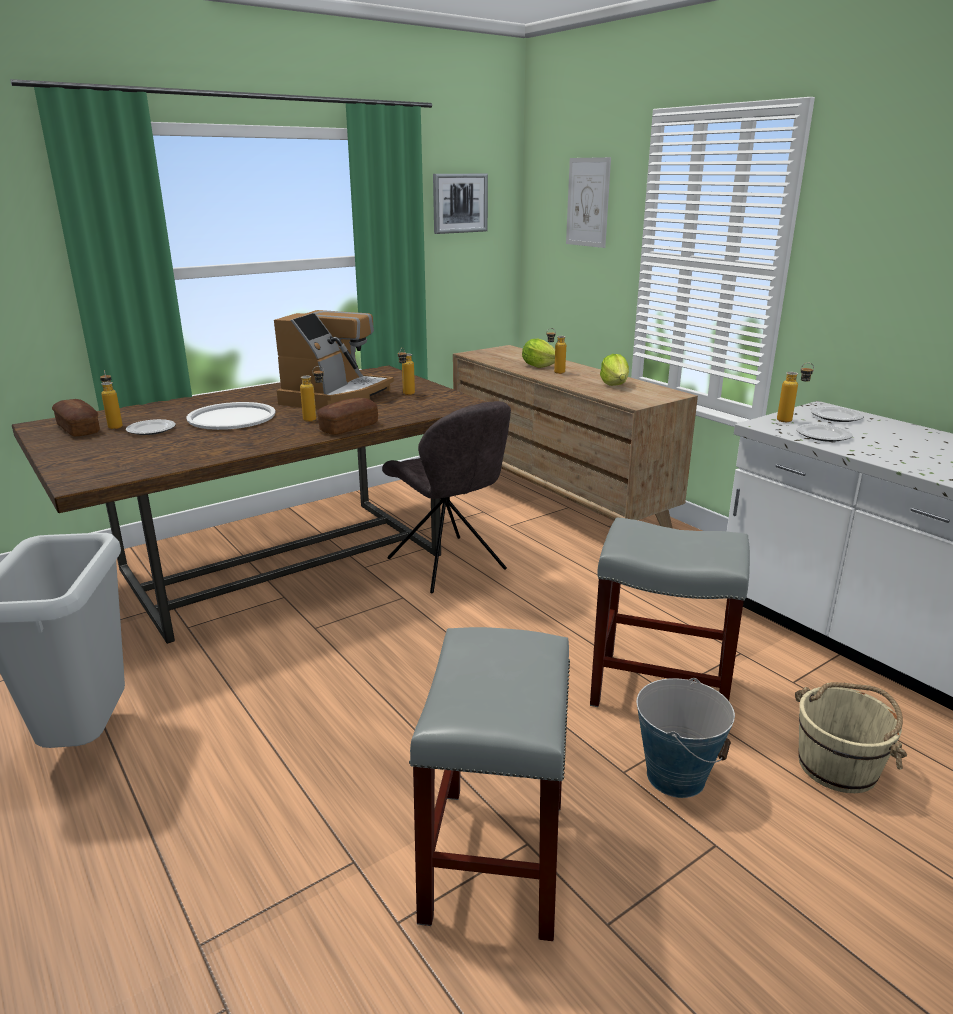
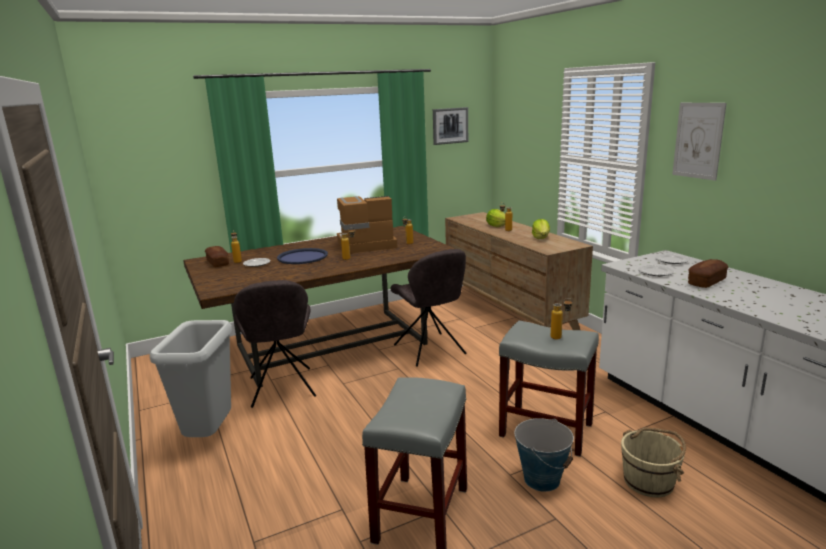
camera: 10 degrees right, 5 degrees down
white tray [186,402,275,430] -> blue tray [277,248,328,264]
coffee machine [274,310,394,409] -> coffee machine turned 135 degrees counterclockwise [337,196,397,253]
bread [317,398,378,435] -> bread moved to [688,259,728,288]
picture [566,157,611,248] -> picture moved to [672,103,727,181]
bottle [777,363,814,422] -> bottle moved to [551,298,573,339]
none -> grey chair [233,280,316,408]

